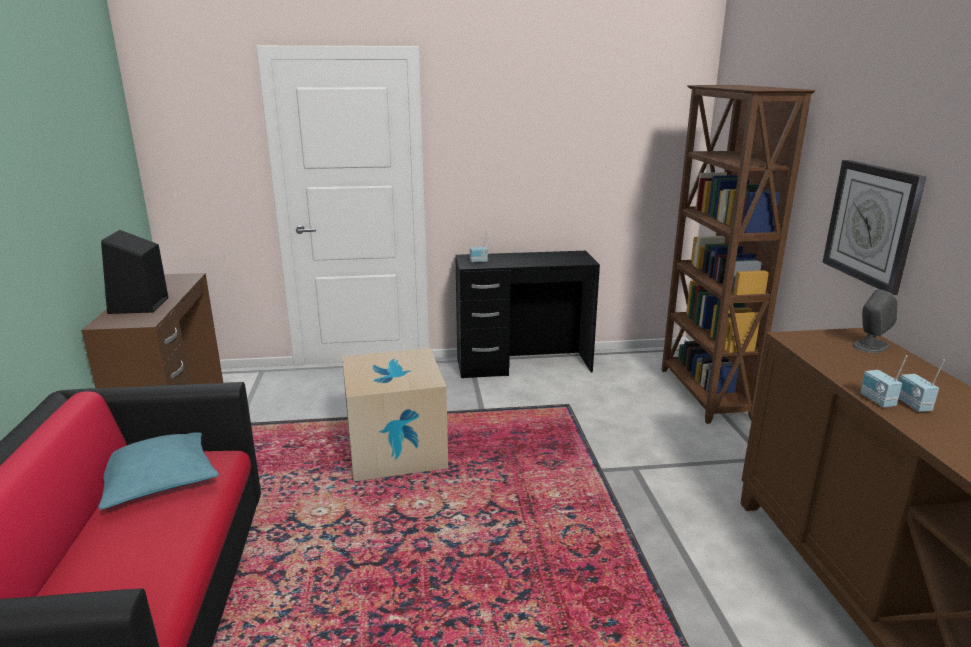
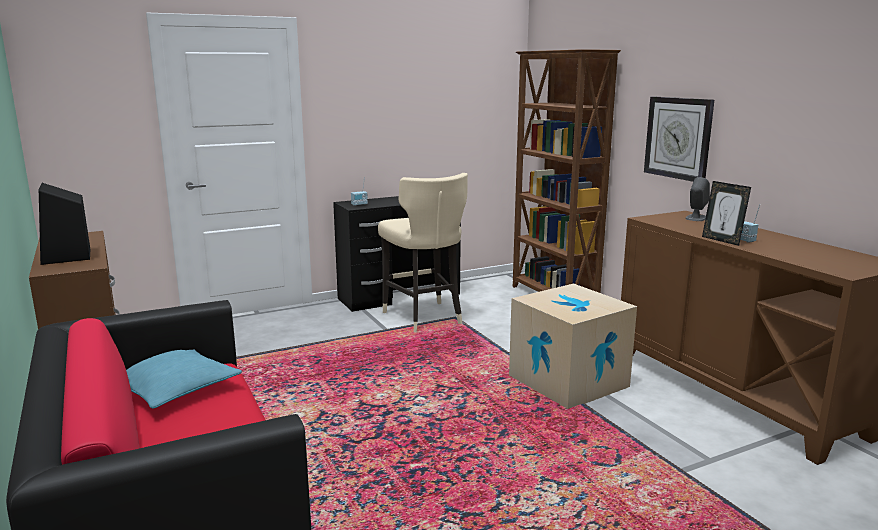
camera: 20 degrees left, 5 degrees down
cardboard box [342,348,448,481] -> cardboard box moved to [509,283,637,409]
radio [860,355,908,408] -> picture frame [702,181,751,246]
none -> beige stool [378,173,468,332]

